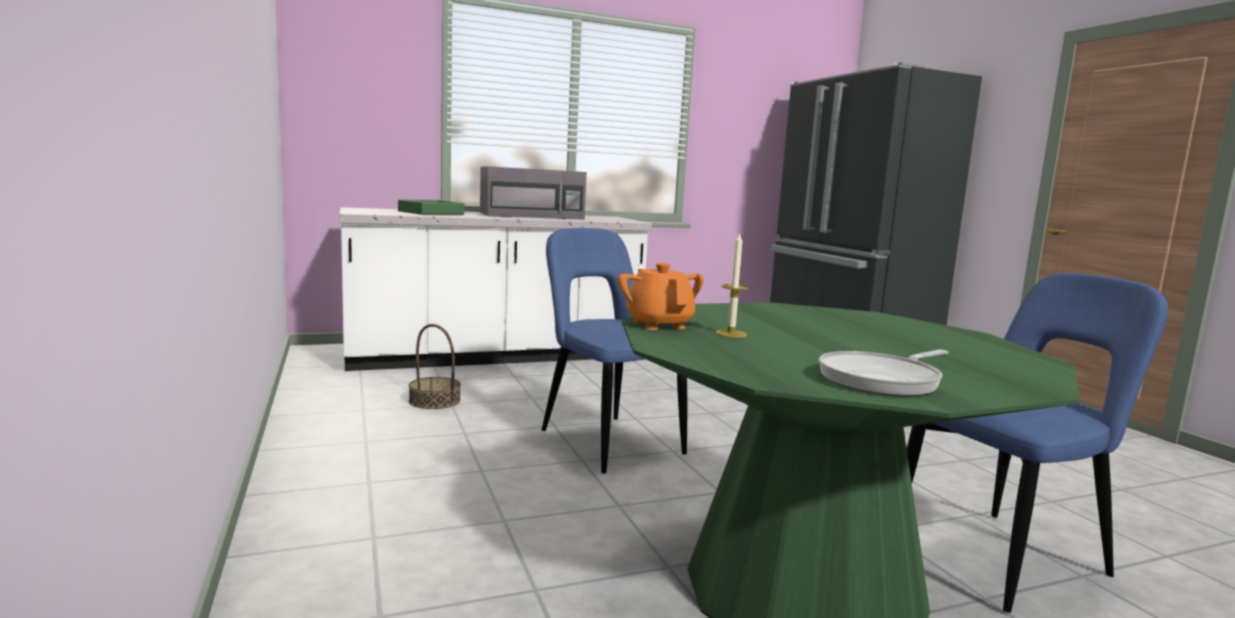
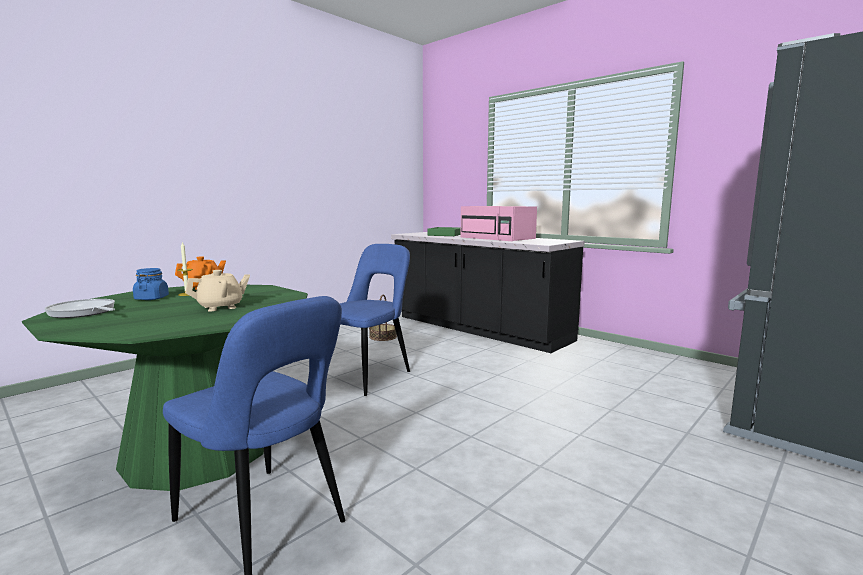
camera: 65 degrees right, 0 degrees up
white counter [340,207,652,371] -> black counter [391,232,585,353]
grey microwave [480,166,587,220] -> pink microwave [461,206,537,241]
none -> blue jar [133,268,169,300]
none -> beige teapot [185,270,250,311]

